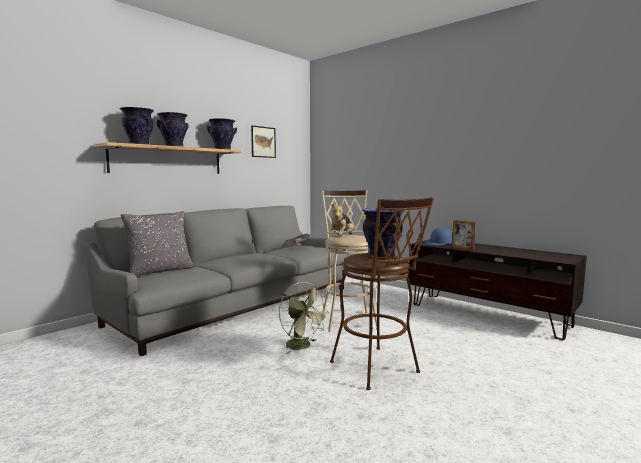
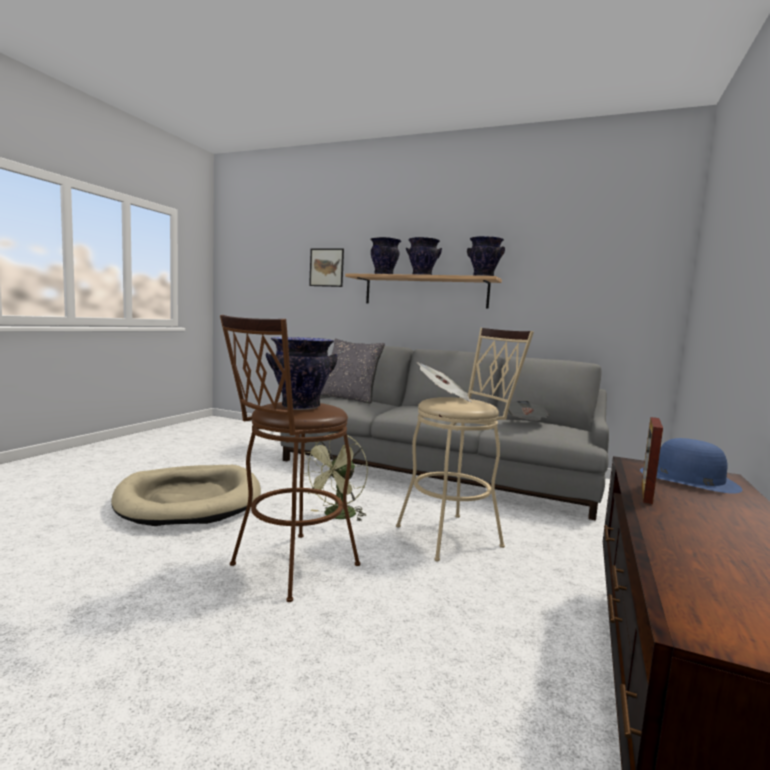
camera: 70 degrees right, 0 degrees up
picture [251,125,276,158] -> picture moved to [309,248,344,287]
plush toy [328,203,354,235] -> newspaper [417,362,473,403]
none -> beige dog bed [111,465,261,526]

